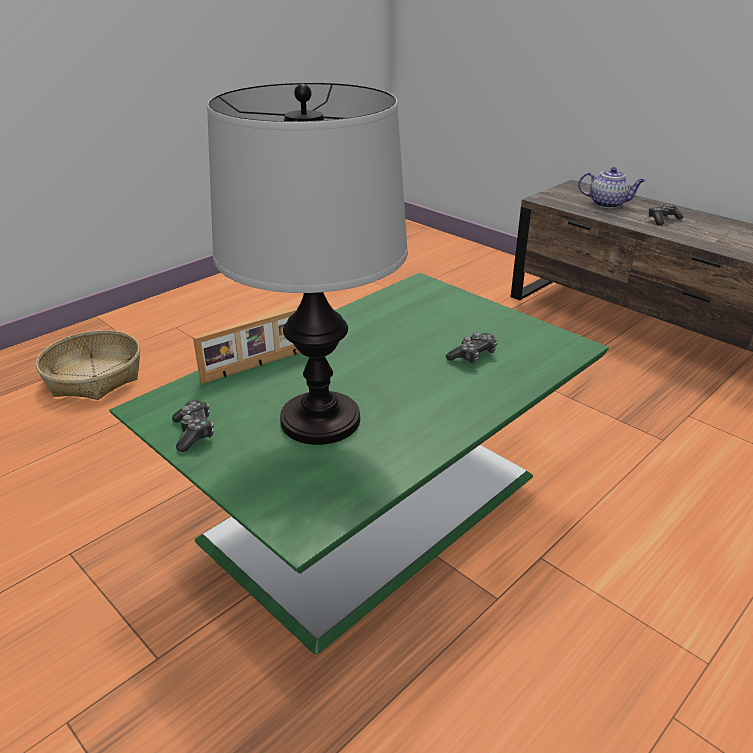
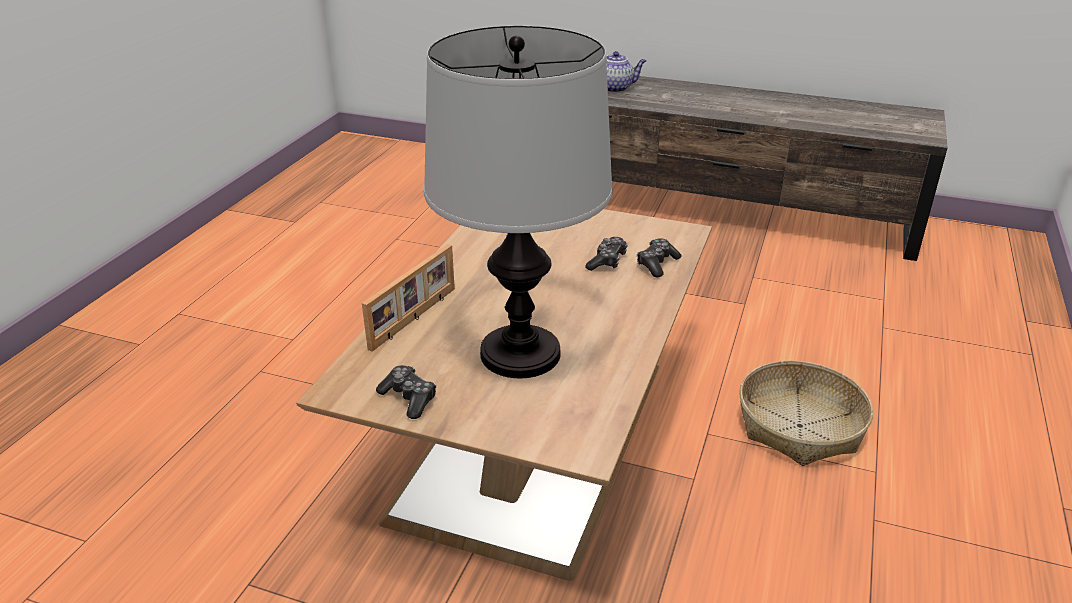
camera: 25 degrees left, 0 degrees up
basket [36,330,140,400] -> basket moved to [739,360,873,466]
green coffee table [109,273,609,654] -> brown coffee table [296,209,712,581]
game controller [649,204,683,225] -> game controller moved to [637,238,682,277]

